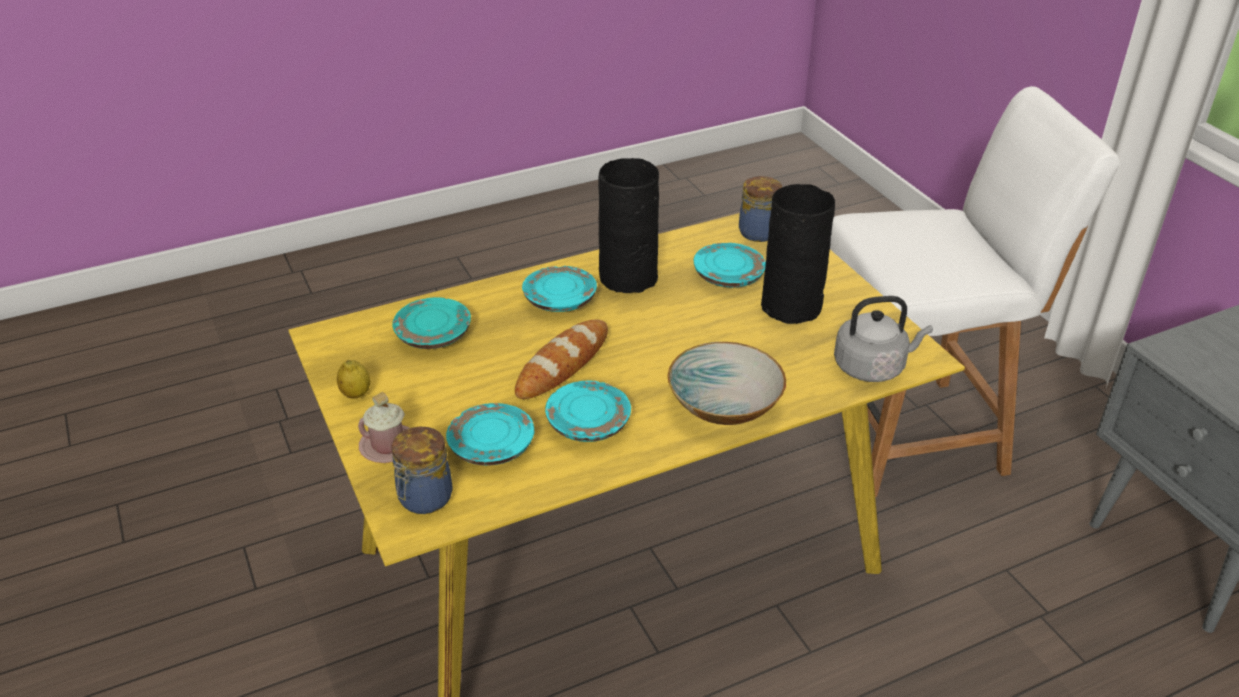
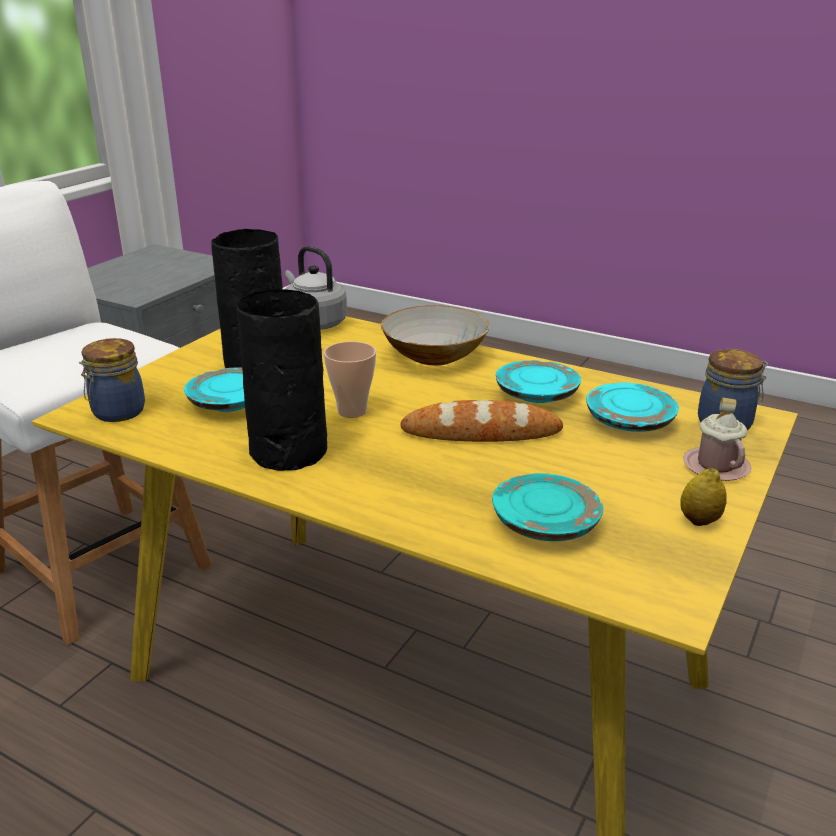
camera: 125 degrees left, 10 degrees down
turquoise plate [522,266,597,312] -> none
none -> cup [324,341,376,418]

